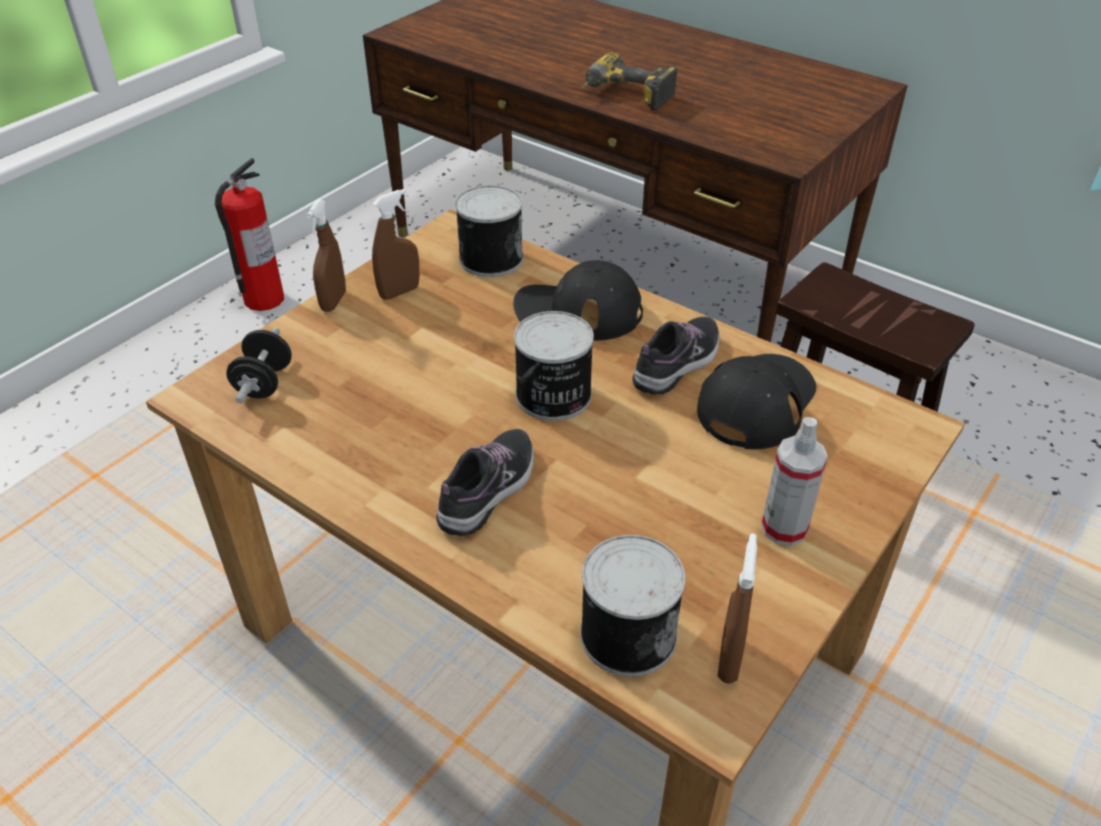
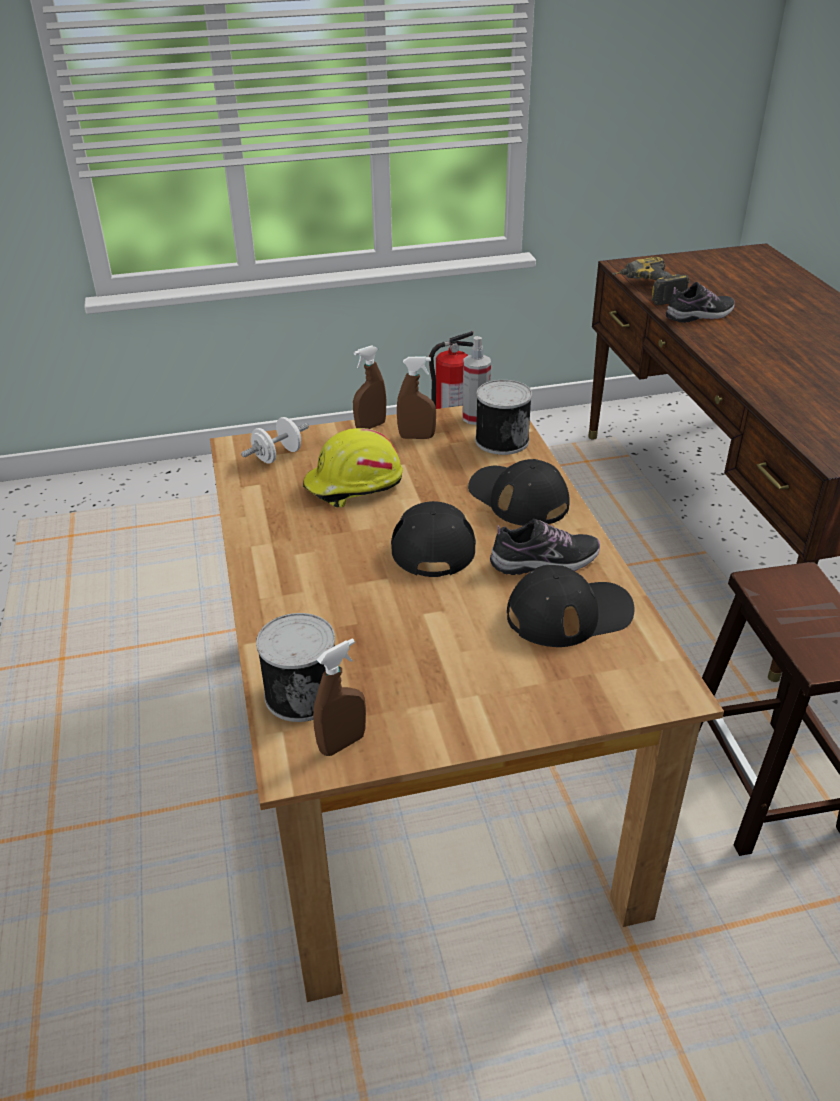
camera: 40 degrees right, 5 degrees down
black dumbbell [226,328,292,403] -> white dumbbell [241,417,309,464]
shoe [436,429,534,536] -> shoe moved to [666,282,734,323]
can [514,311,594,421] -> black cap [391,501,476,577]
power drill [581,52,678,110] -> power drill moved to [613,257,690,305]
spray bottle [761,417,828,546] -> spray bottle moved to [462,336,491,425]
none -> yellow hard hat [303,428,403,508]

